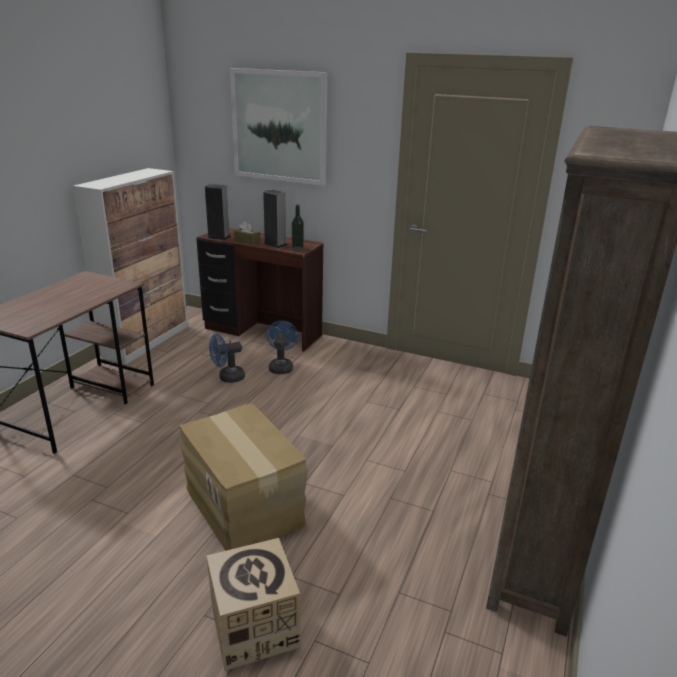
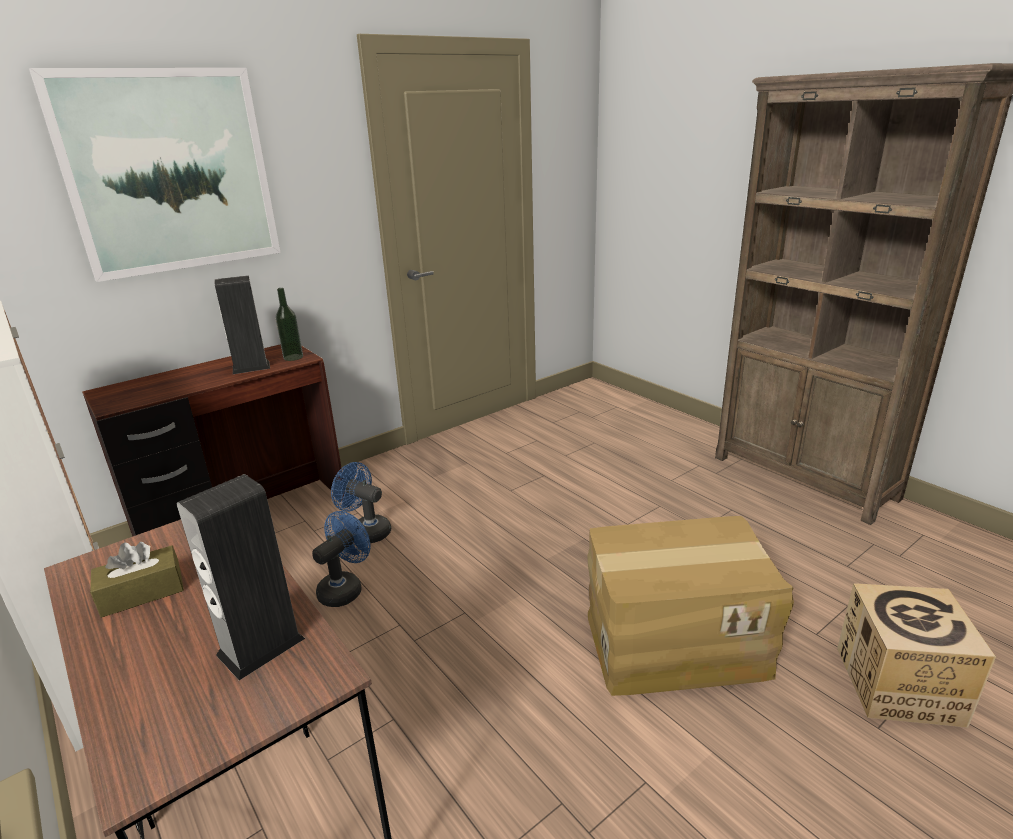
camera: 60 degrees left, 0 degrees up
speaker [205,184,231,240] -> speaker moved to [177,474,305,680]
blue fan [209,334,245,383] -> blue fan turned 150 degrees counterclockwise [312,511,371,607]
brown tissue box [234,221,261,245] -> brown tissue box moved to [90,542,184,618]

